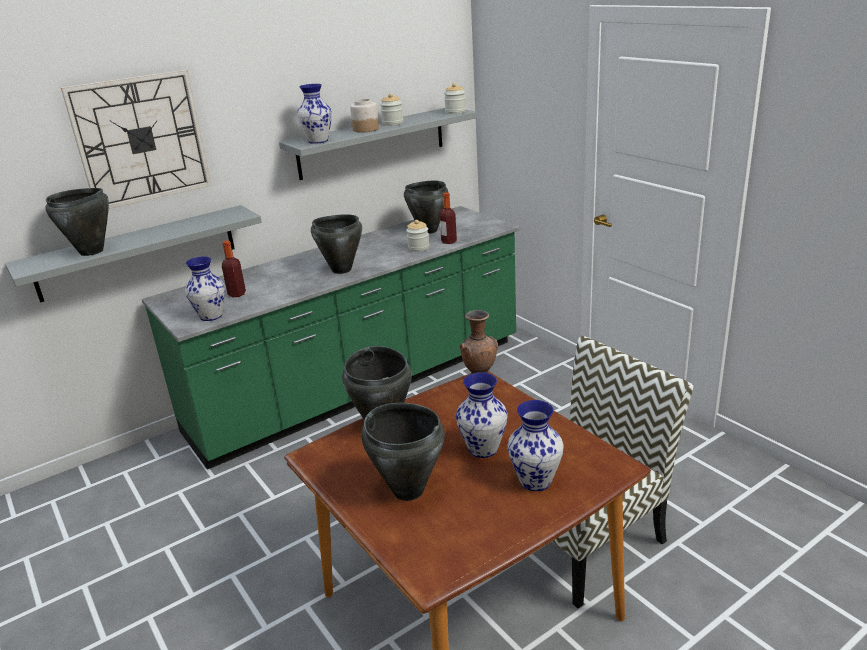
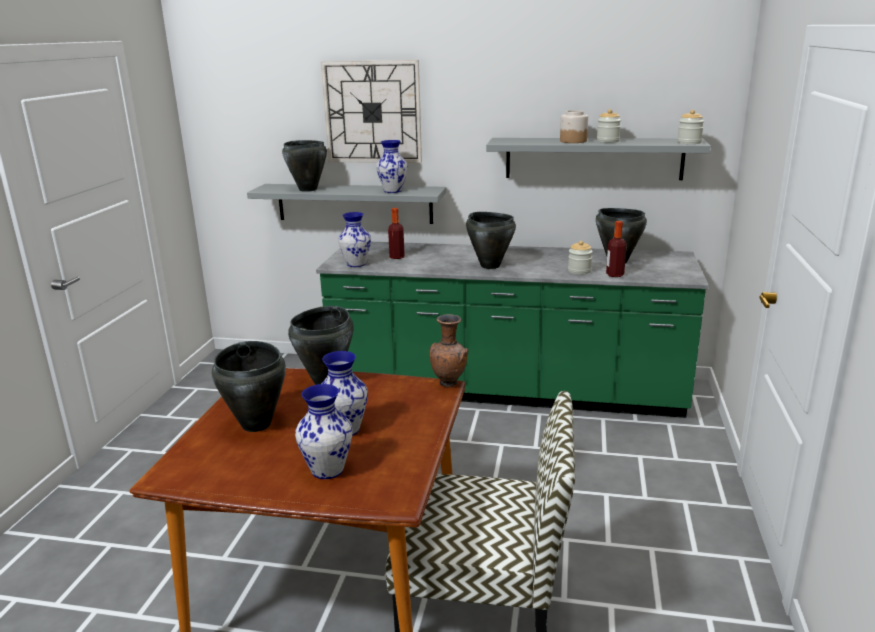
camera: 45 degrees right, 5 degrees down
vase [297,84,332,144] -> vase moved to [376,140,407,193]

